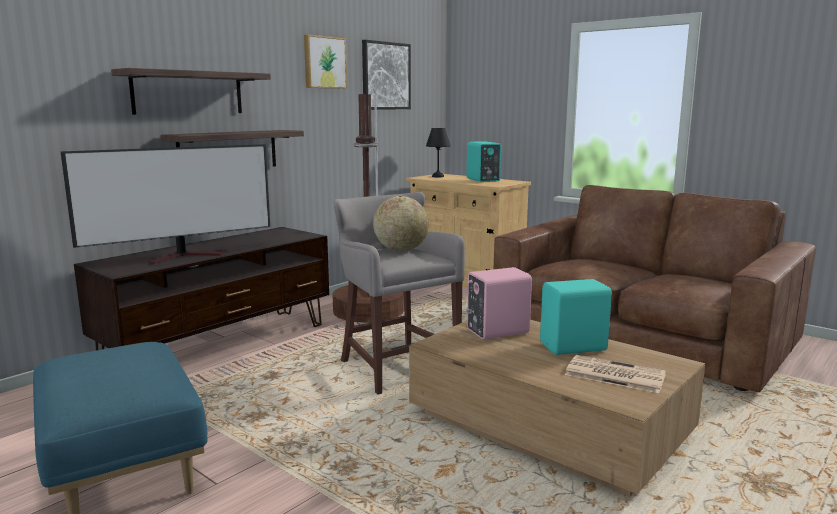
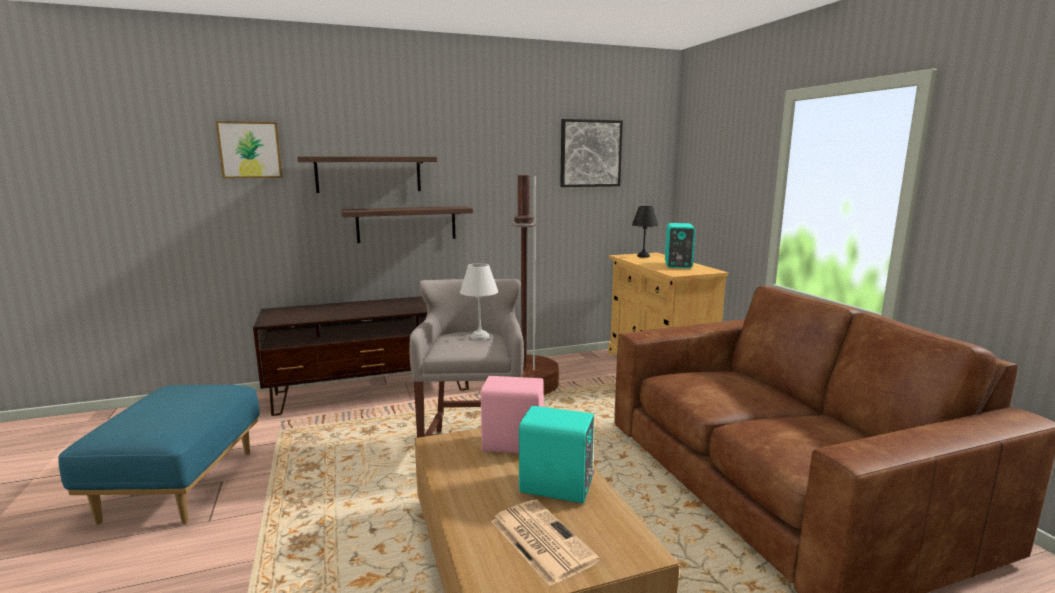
camera: 30 degrees right, 0 degrees up
television [60,144,270,264] -> none
picture [304,35,347,89] -> picture moved to [216,121,283,178]
globe [373,196,429,252] -> white table lamp [460,263,498,340]

